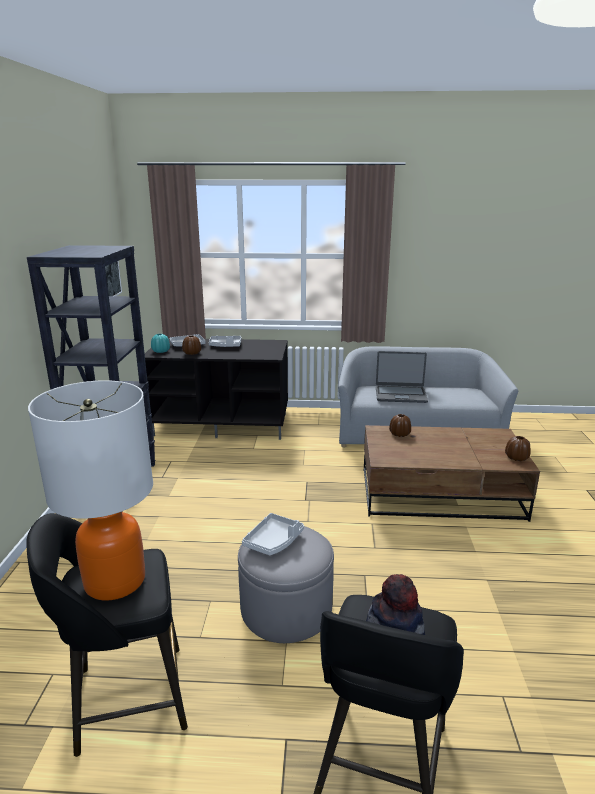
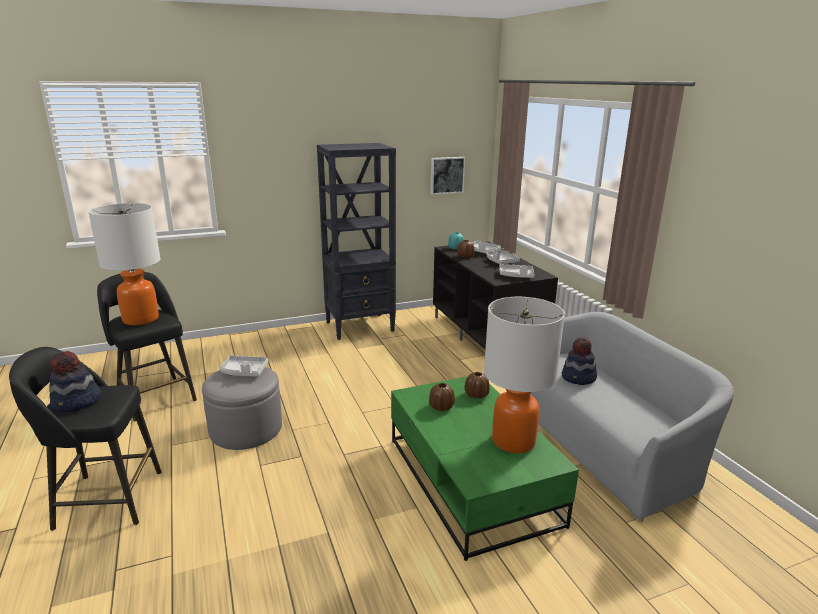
camera: 65 degrees right, 0 degrees up
brown coffee table [364,425,540,522] -> green coffee table [391,376,579,561]
laptop [376,351,428,403] -> hat [562,337,597,385]
brown vase [505,436,531,461] -> brown vase moved to [429,383,455,411]
none -> table lamp [484,297,565,453]
none -> grey tray [499,264,535,278]

